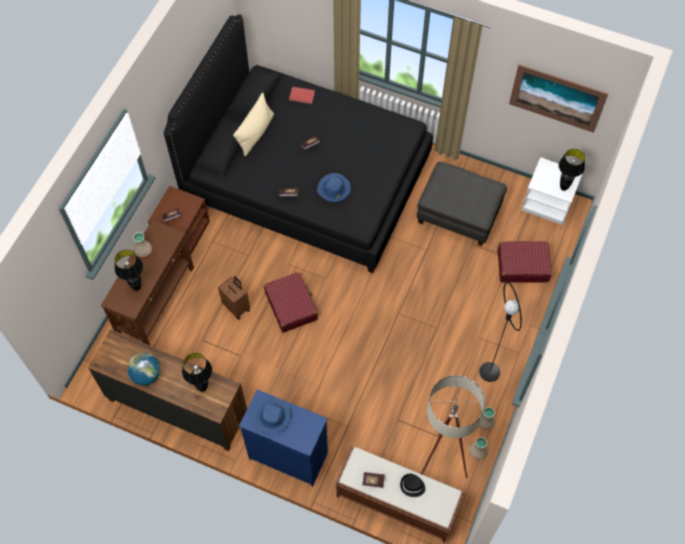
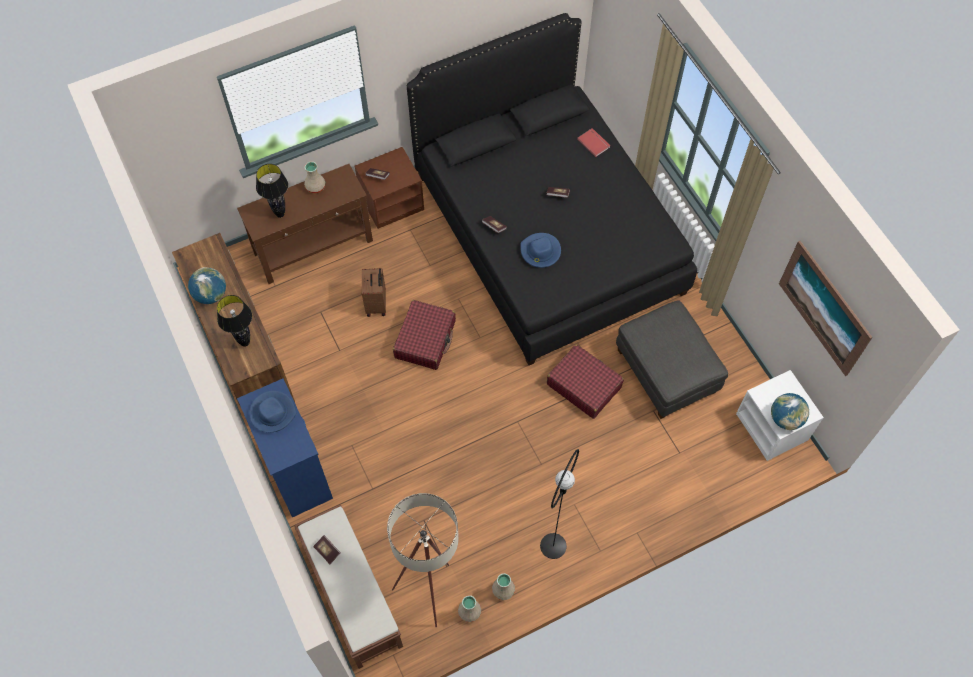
camera: 40 degrees right, 0 degrees up
beige pillow [233,93,274,156] -> none
black hat [400,473,425,497] -> none
red suitcase [497,241,552,282] -> red suitcase moved to [547,344,624,419]
black table lamp [559,149,585,191] -> globe [771,393,809,430]

